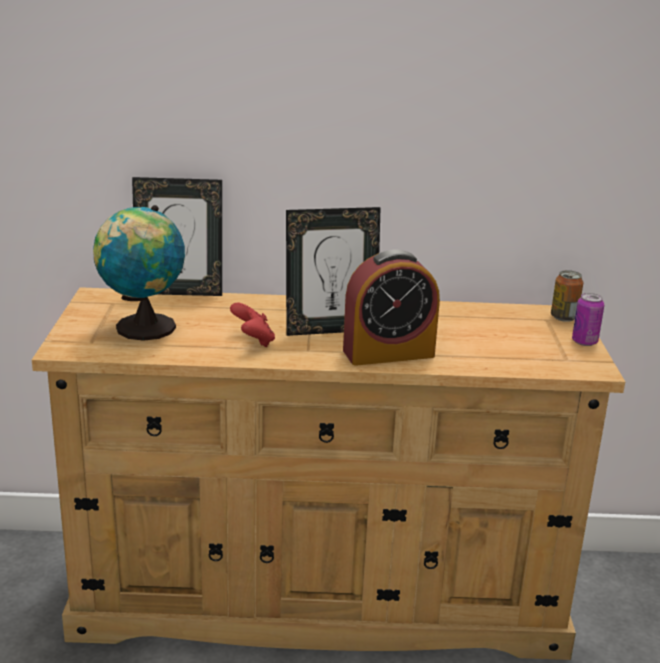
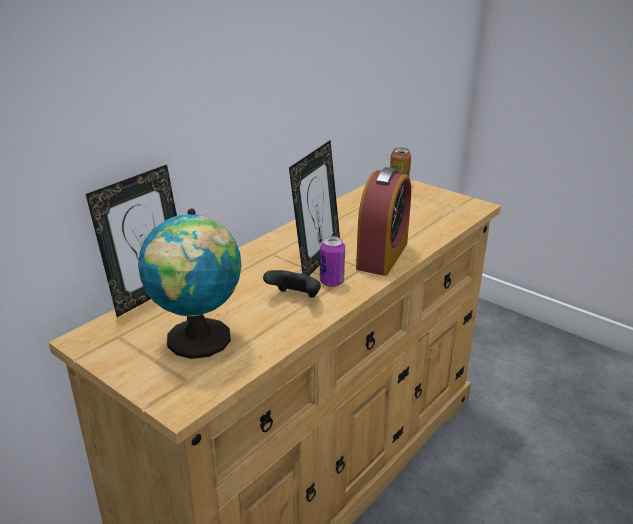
camera: 50 degrees left, 5 degrees up
red game controller [230,303,275,347] -> black game controller [263,270,321,298]
can [572,293,604,346] -> can moved to [320,236,345,287]

